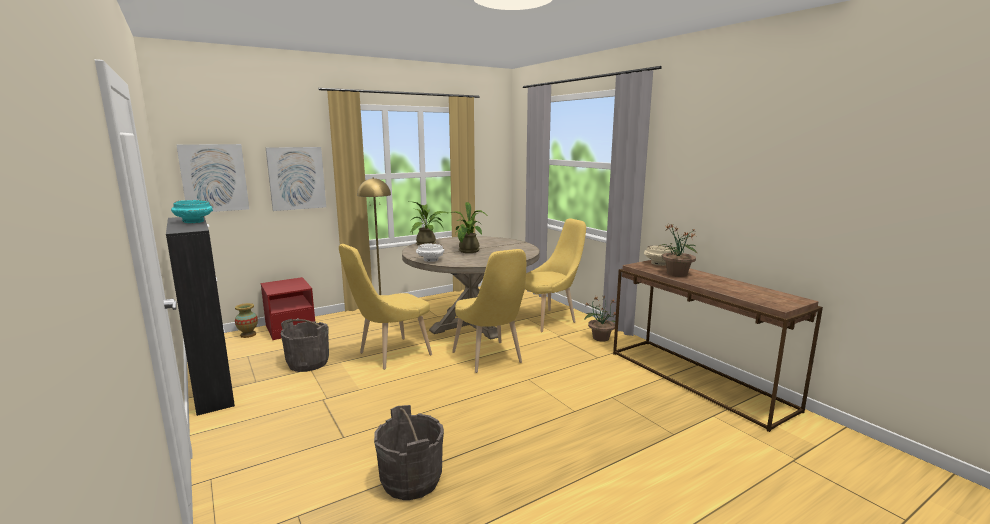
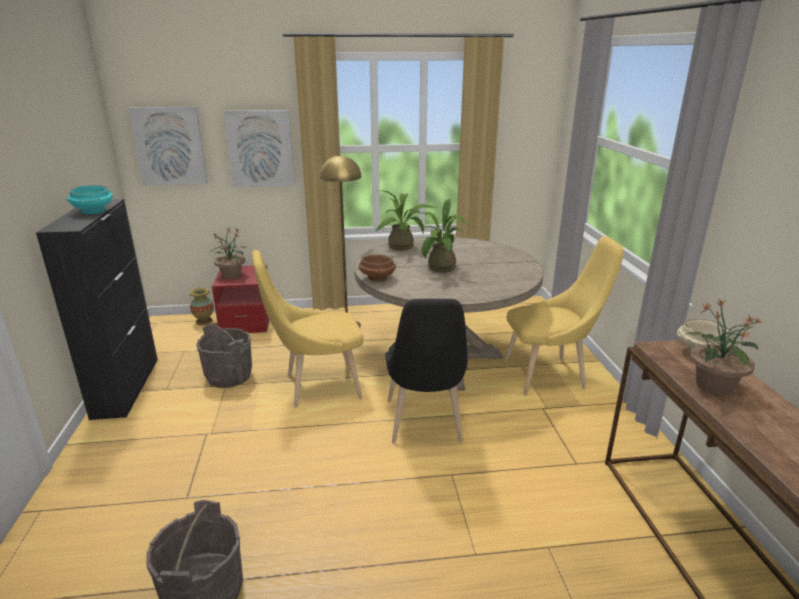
camera: 25 degrees right, 10 degrees up
white bowl [416,243,444,262] -> brown bowl [358,254,396,282]
yellow chair [452,249,526,373] -> black chair [386,299,468,444]
potted plant [585,296,616,342] -> potted plant moved to [213,228,246,279]

